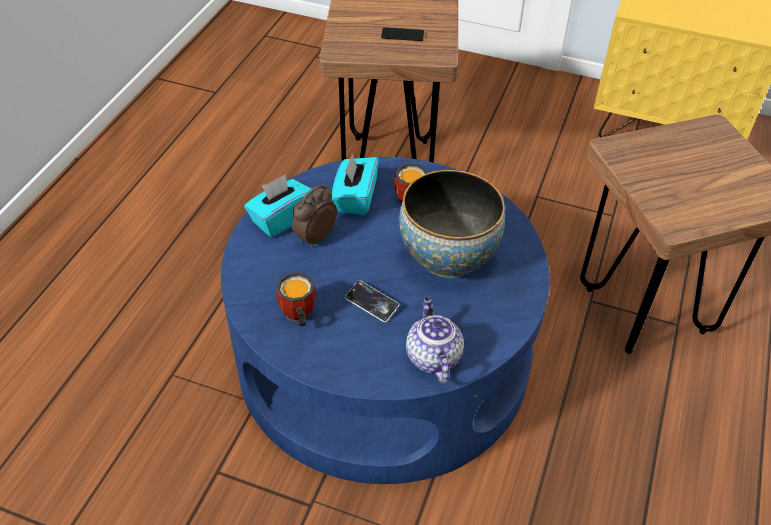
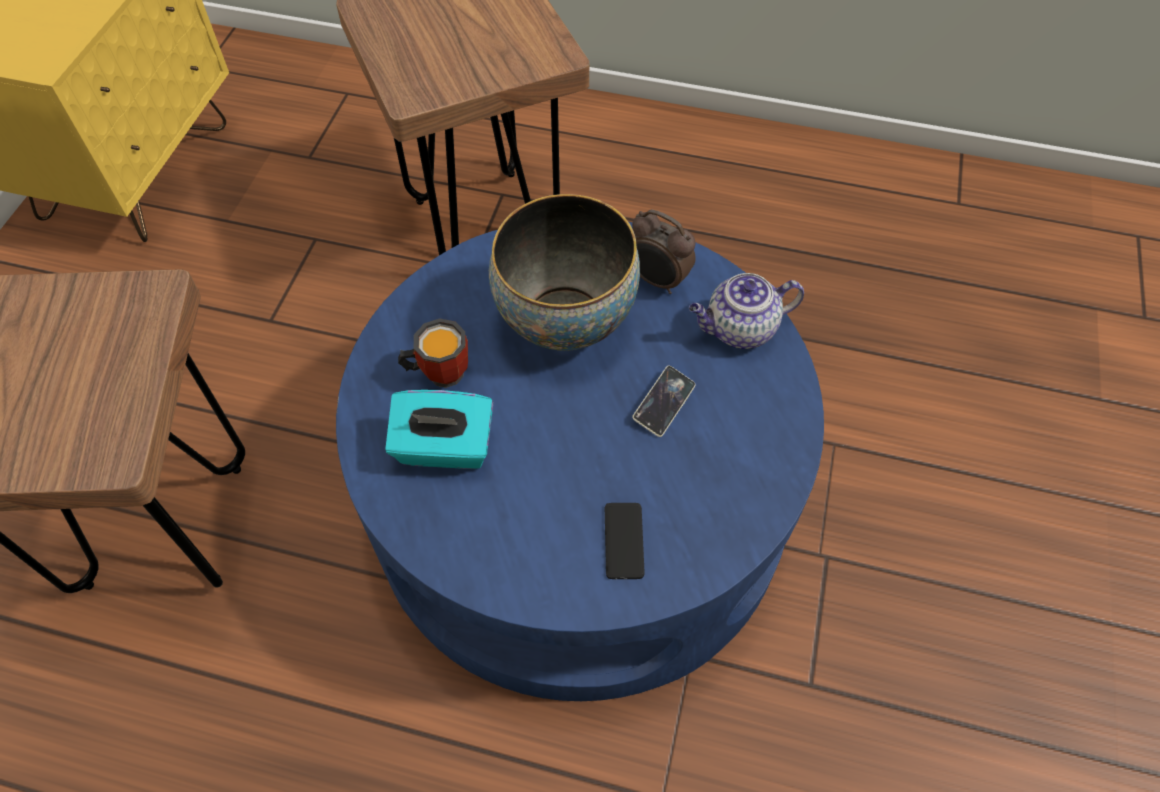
camera: 95 degrees left, 10 degrees up
turquoise tissue box [244,175,313,237] -> none
mug [276,272,316,326] -> none
alarm clock [292,185,337,248] -> alarm clock moved to [632,210,696,294]
phone [381,28,424,41] -> phone moved to [605,503,645,579]

